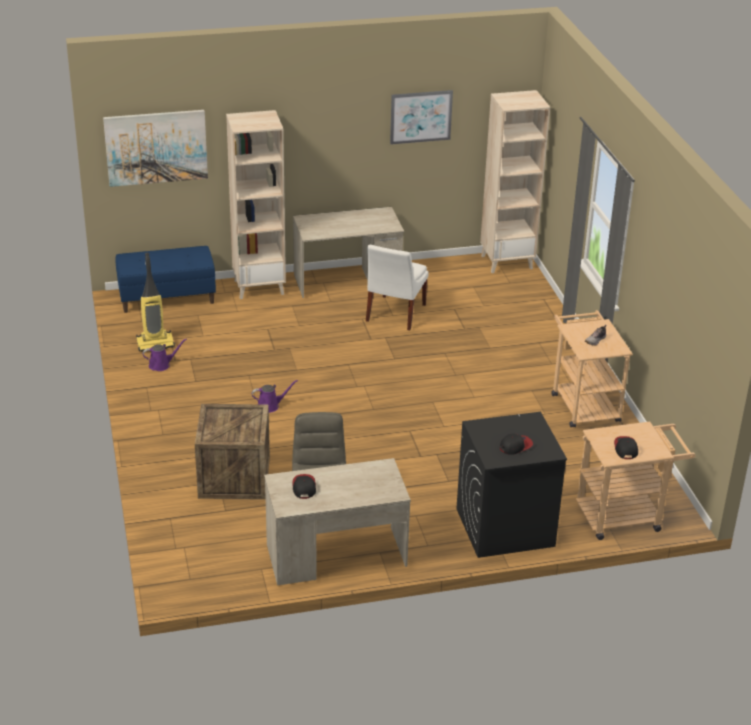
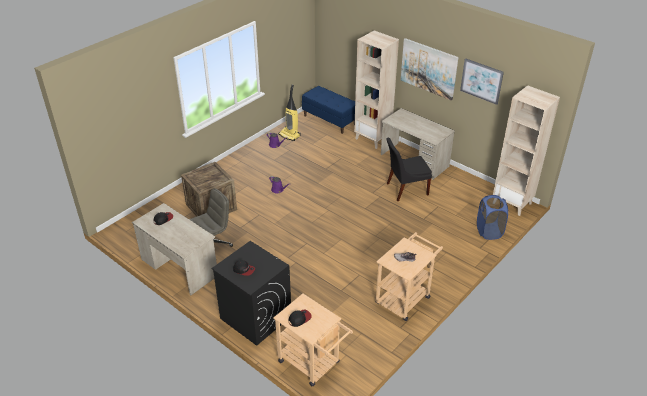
camera: 55 degrees right, 5 degrees up
picture [103,110,208,187] -> picture moved to [401,38,459,101]
white chair [366,245,429,330] -> black chair [386,138,432,201]
none -> blue laundry basket [477,195,508,240]

